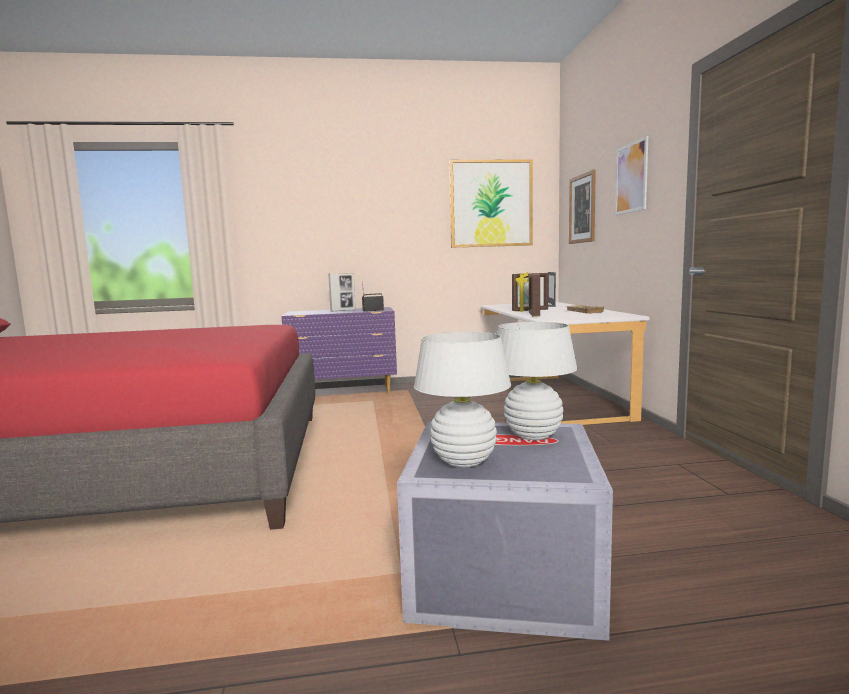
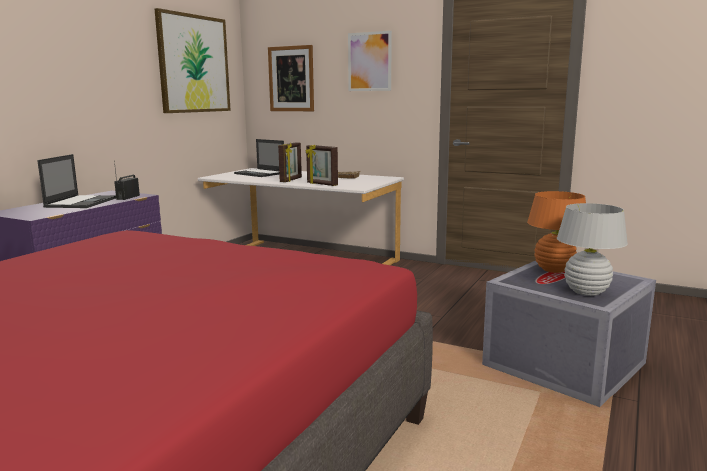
camera: 55 degrees left, 5 degrees up
picture frame [328,273,356,312] -> laptop [37,154,116,208]
white table lamp [497,322,577,440] -> orange table lamp [527,191,586,273]

